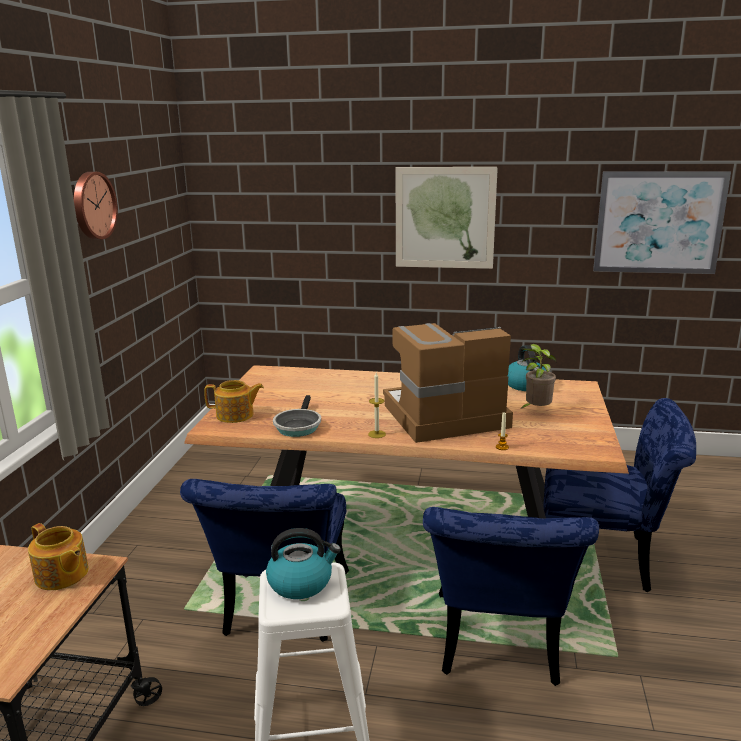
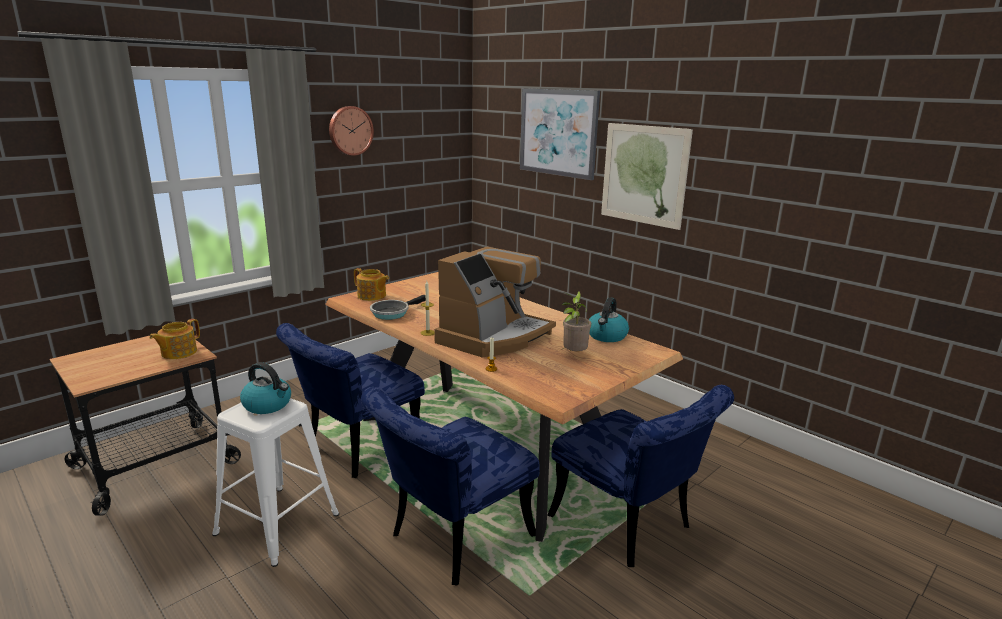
camera: 35 degrees right, 0 degrees up
teapot [28,523,89,590] -> teapot turned 45 degrees clockwise [150,319,200,359]
coffee machine [383,323,513,443] -> coffee machine turned 105 degrees clockwise [434,247,556,357]
picture [593,171,731,274] -> picture moved to [520,88,600,180]

